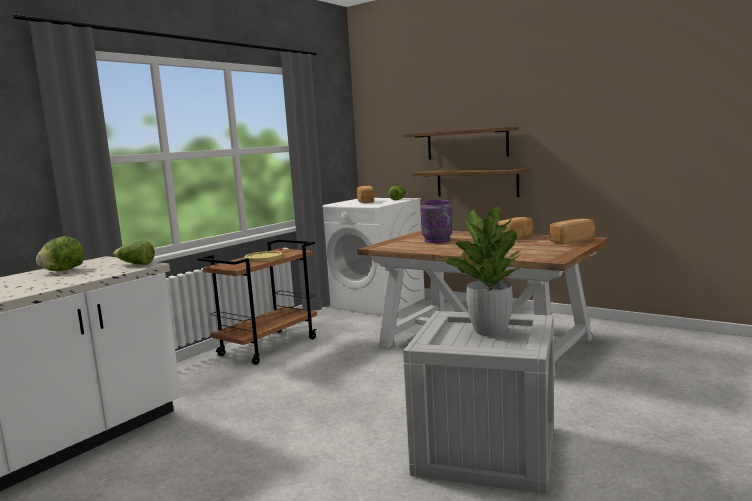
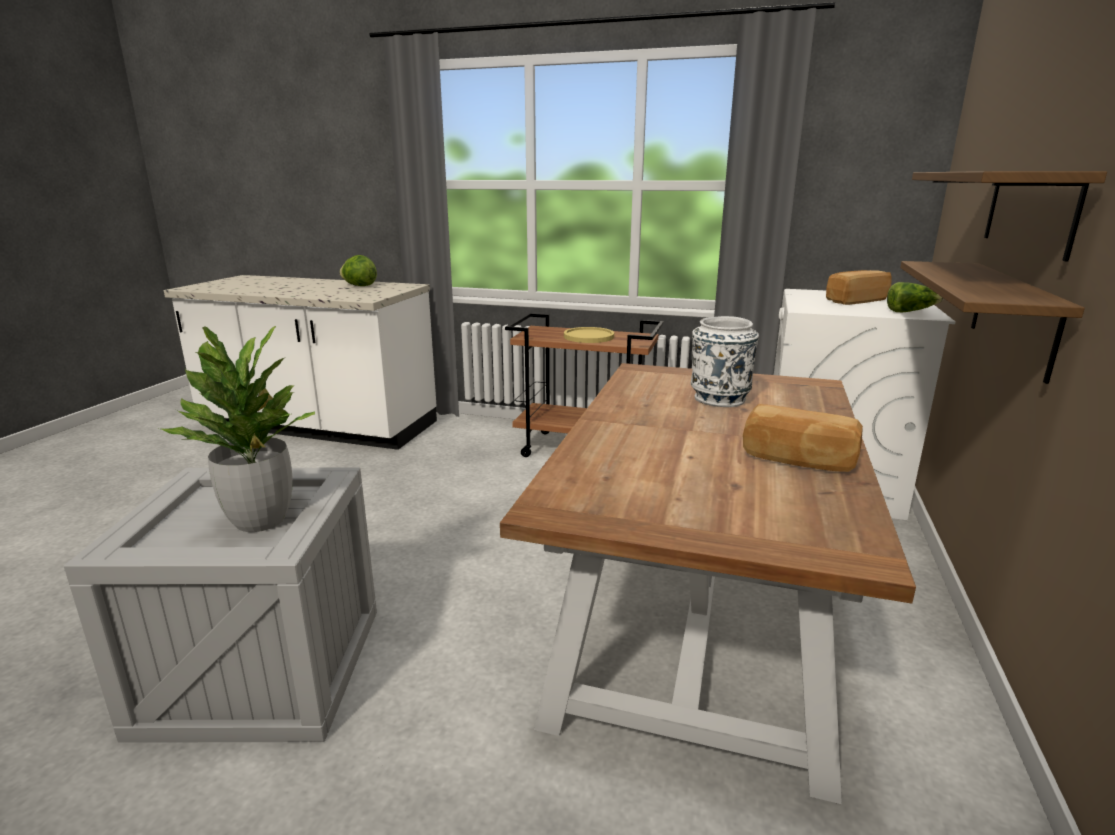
camera: 70 degrees right, 10 degrees up
lettuce [113,241,155,265] -> none
purple vase [420,200,453,243] -> white vase [691,316,759,407]
bread [549,219,595,244] -> none

